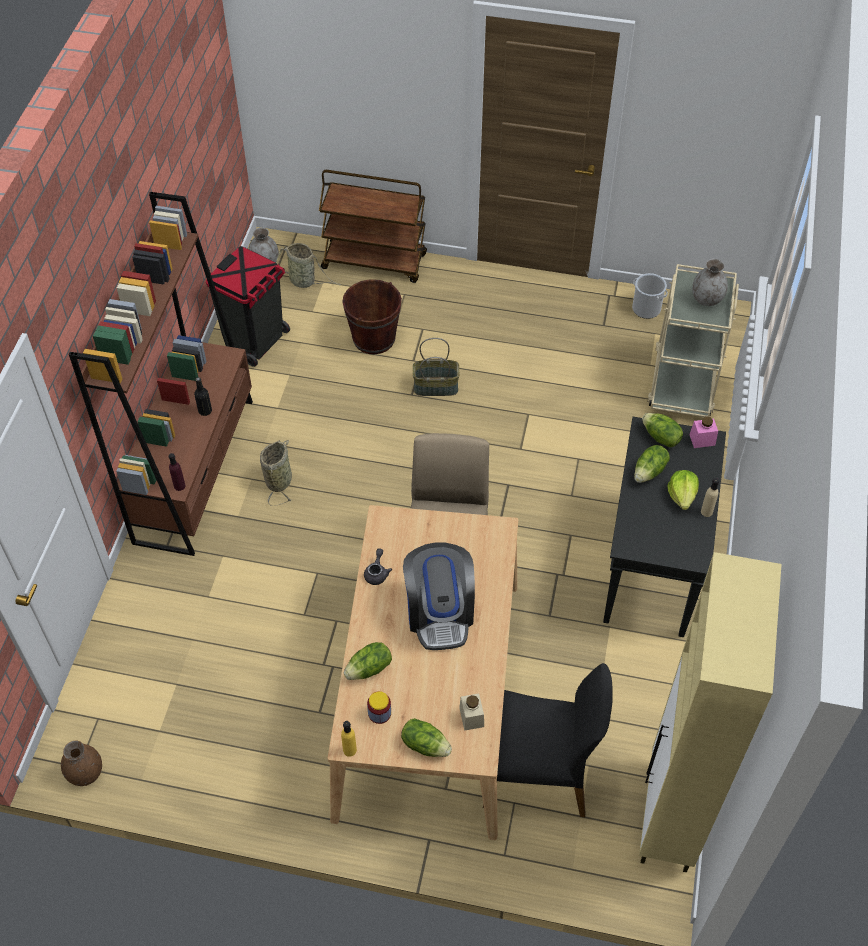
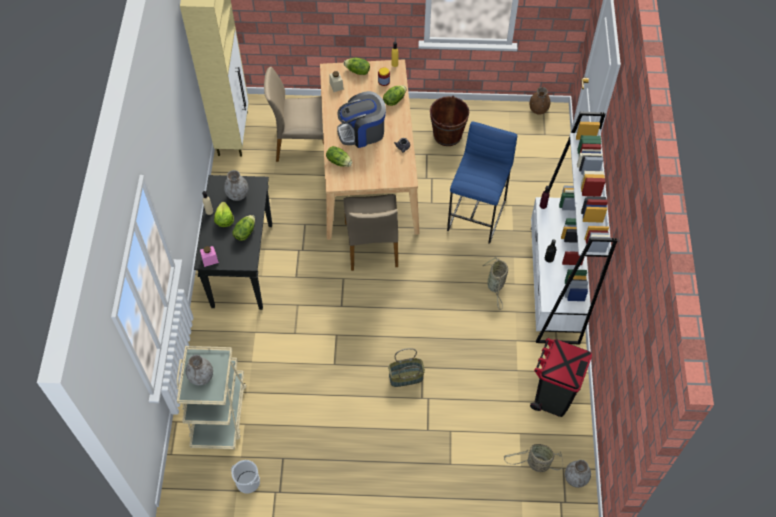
camera: 170 degrees right, 5 degrees up
brown bookcase [69,192,253,556] -> white bookcase [531,112,618,344]
brown cart [319,170,427,283] -> none
brown bucket [342,279,402,354] -> brown bucket moved to [430,96,469,146]
coffee machine [403,543,475,650] -> coffee machine turned 90 degrees counterclockwise [337,91,386,148]
black chair [483,663,613,817] -> beige chair [264,67,324,162]
lettuce [642,413,683,447] -> lettuce moved to [326,146,352,167]
none -> grey vase [224,170,248,201]
none -> blue stool [447,121,517,244]

